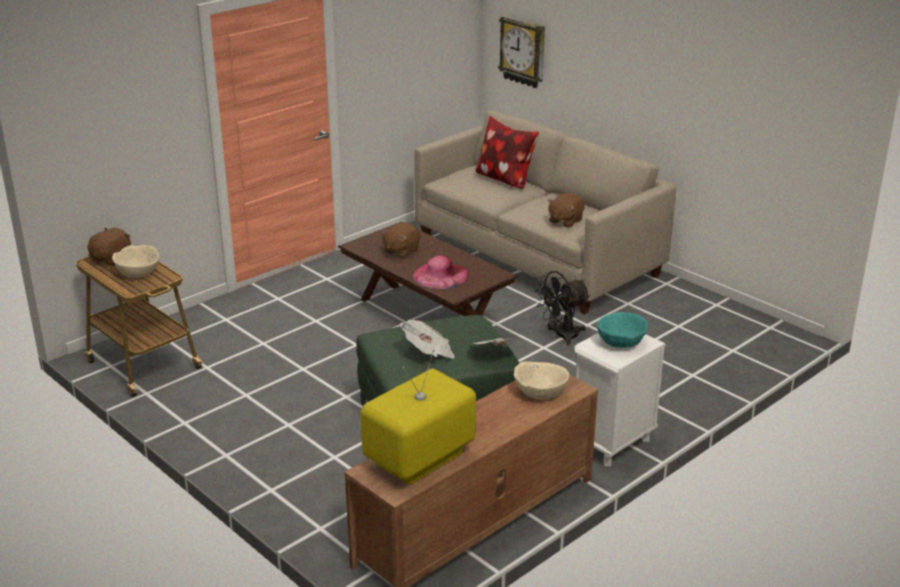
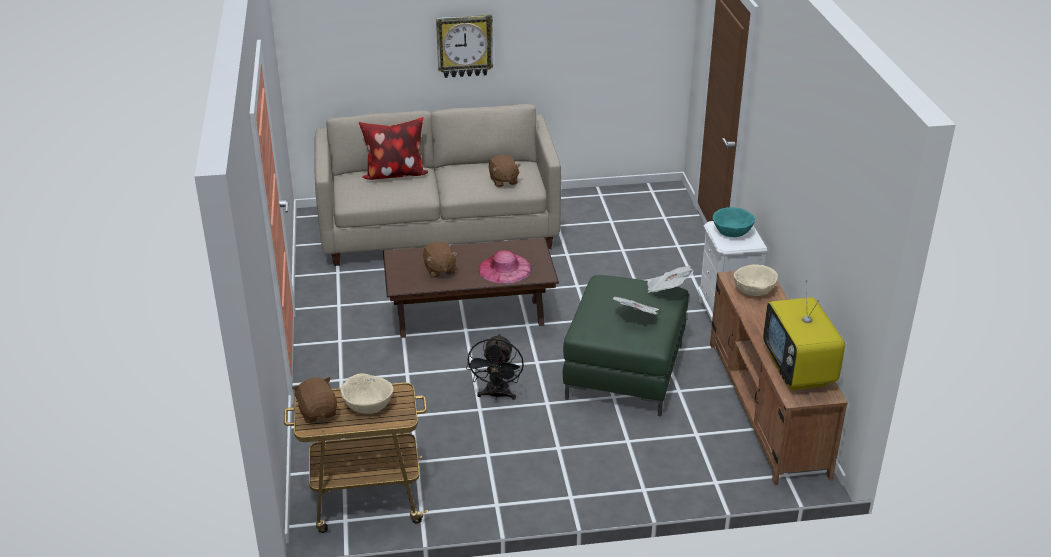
camera: 55 degrees left, 5 degrees up
wall clock [498,16,545,88] -> wall clock moved to [436,15,493,78]
black fan [534,271,590,345] -> black fan moved to [466,334,524,400]

